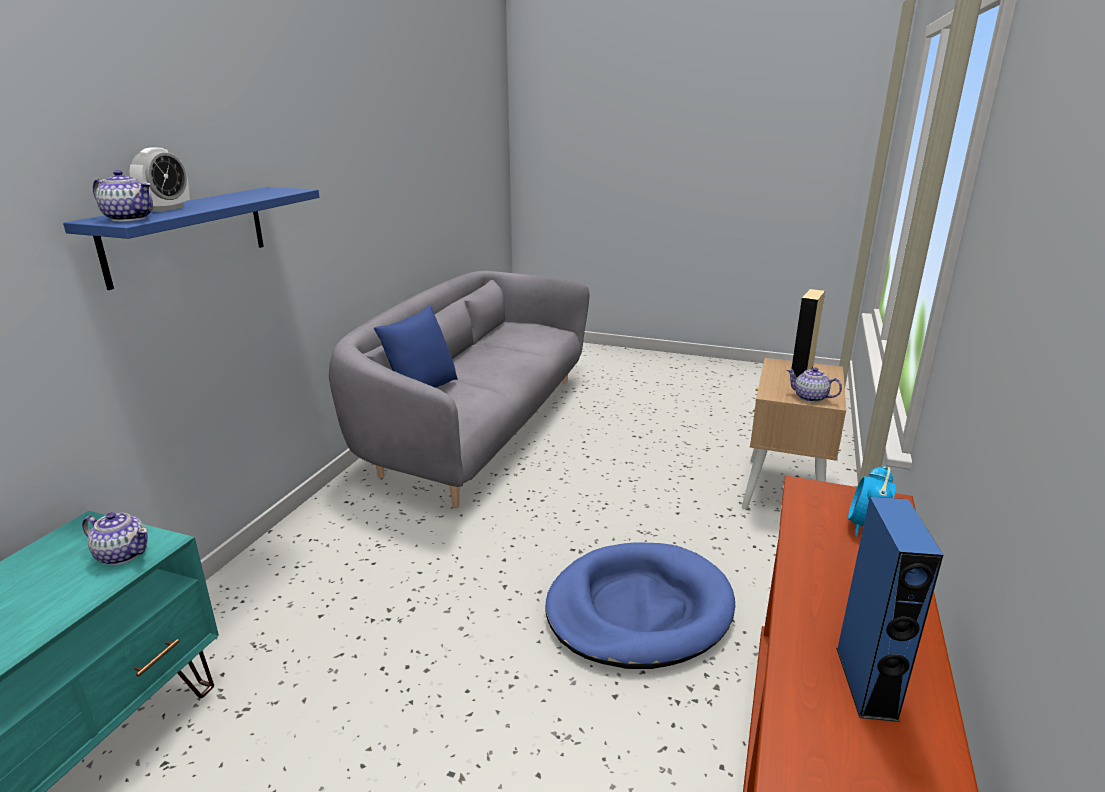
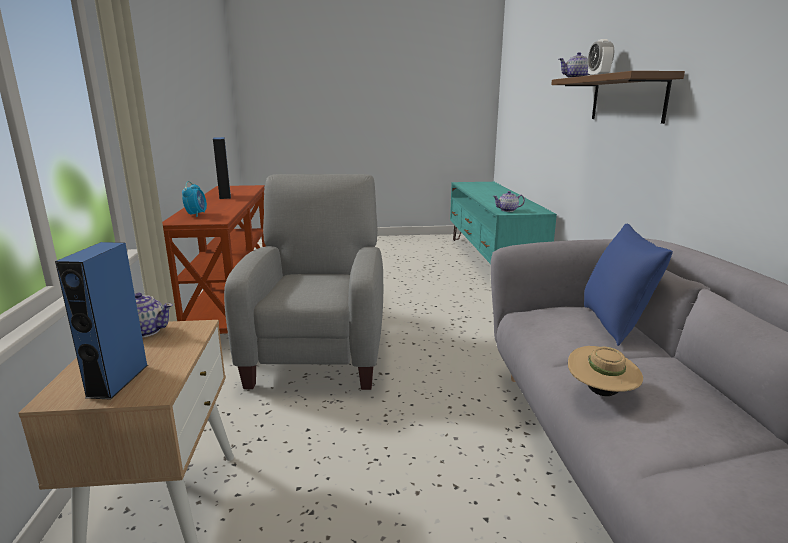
camera: 155 degrees right, 5 degrees down
blue shelf [63,187,319,290] -> brown shelf [551,71,685,124]
blue dog bed [545,542,735,669] -> grey armchair [224,174,383,390]
beige speaker [792,289,825,377] -> blue speaker [55,242,148,399]
none -> beige hat [568,346,643,396]

